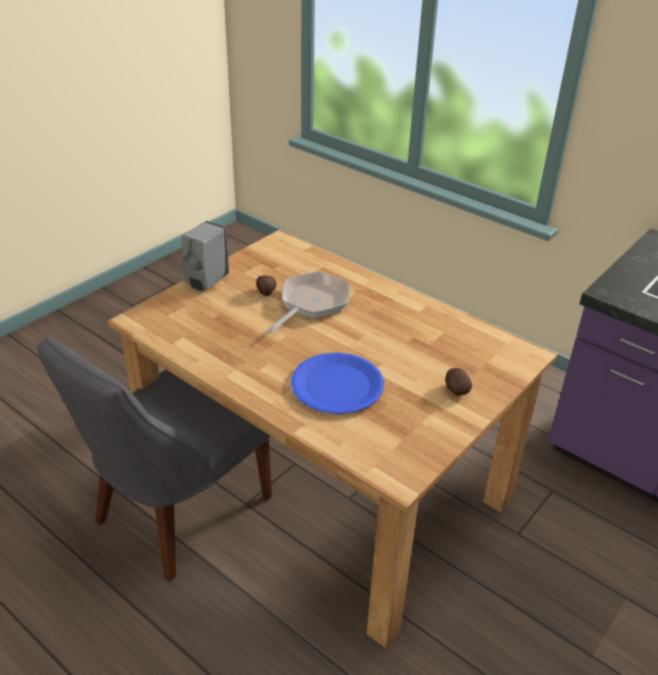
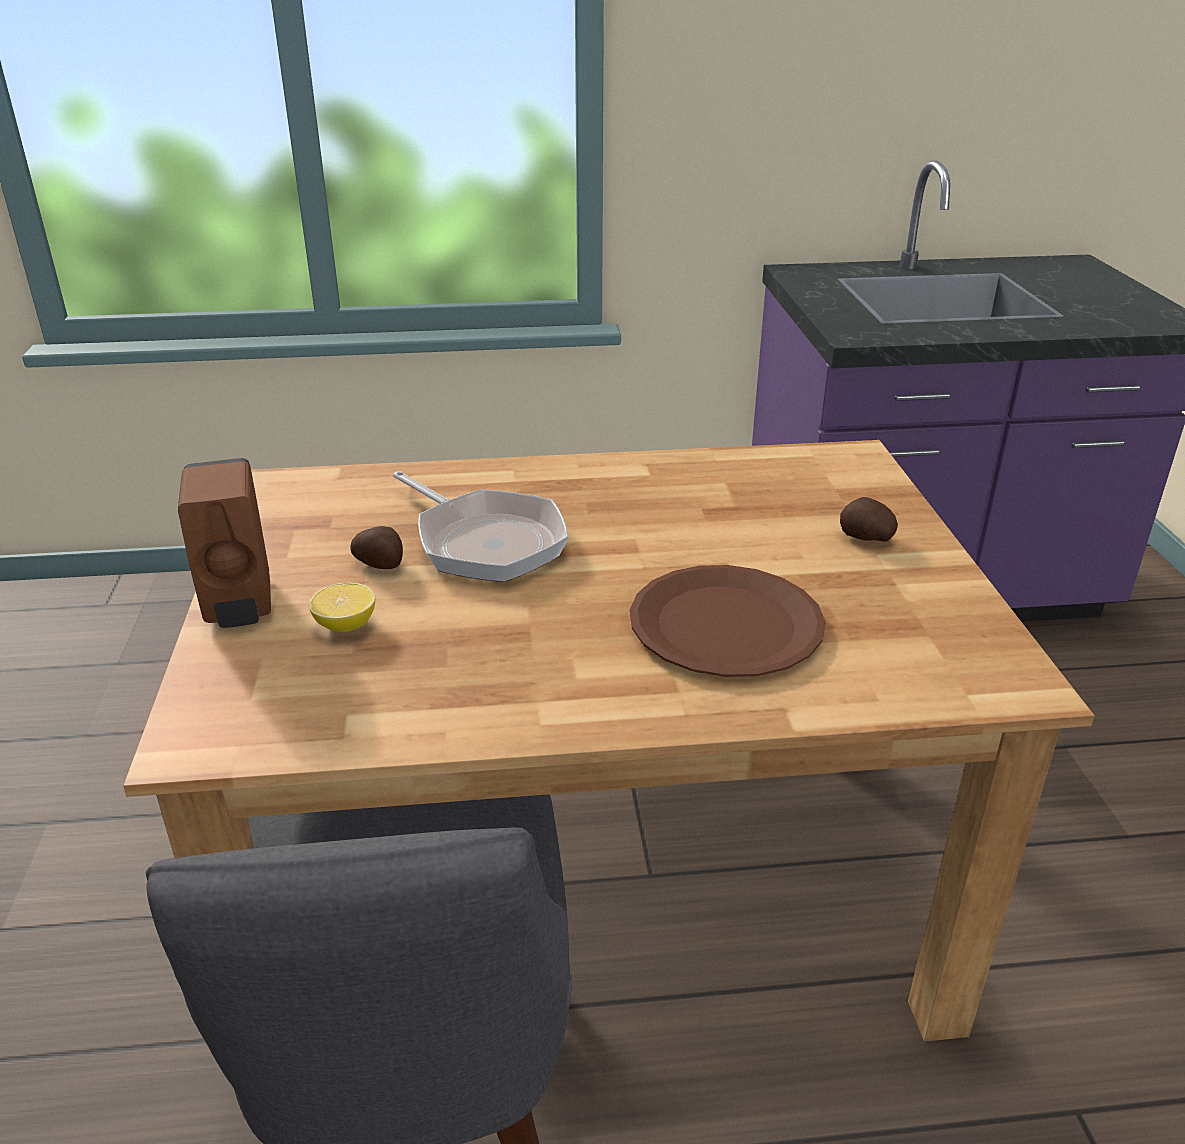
camera: 45 degrees left, 5 degrees down
grey soap dispenser [182,221,229,291] -> brown soap dispenser [178,458,271,628]
frying pan [268,271,350,332] -> frying pan turned 150 degrees clockwise [393,471,569,582]
blue plate [291,352,384,414] -> brown plate [630,565,826,677]
none -> lemon [309,582,375,632]

